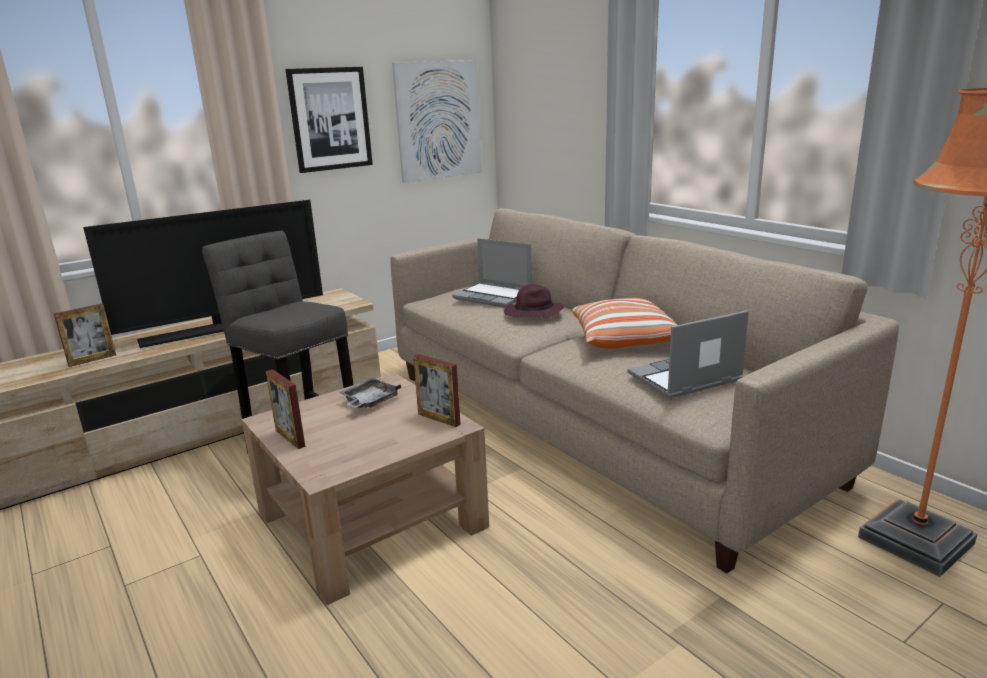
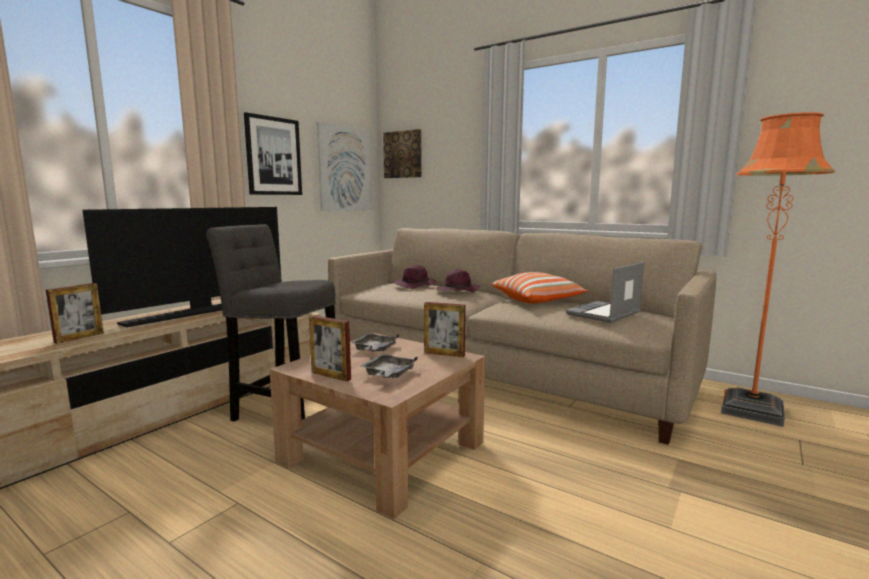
camera: 20 degrees left, 10 degrees down
laptop [452,238,532,308] -> purple hat [394,265,436,289]
none -> grey tray [361,354,418,379]
none -> picture [383,129,422,178]

